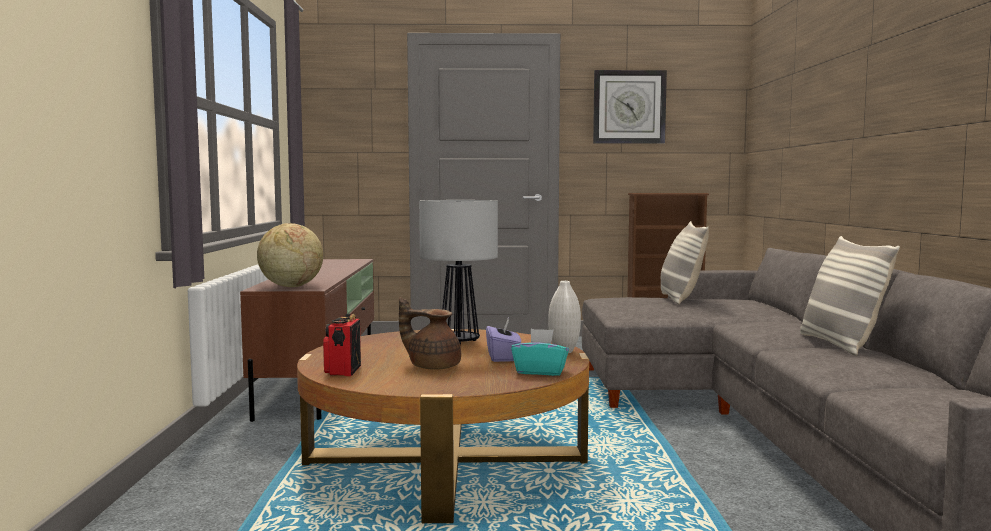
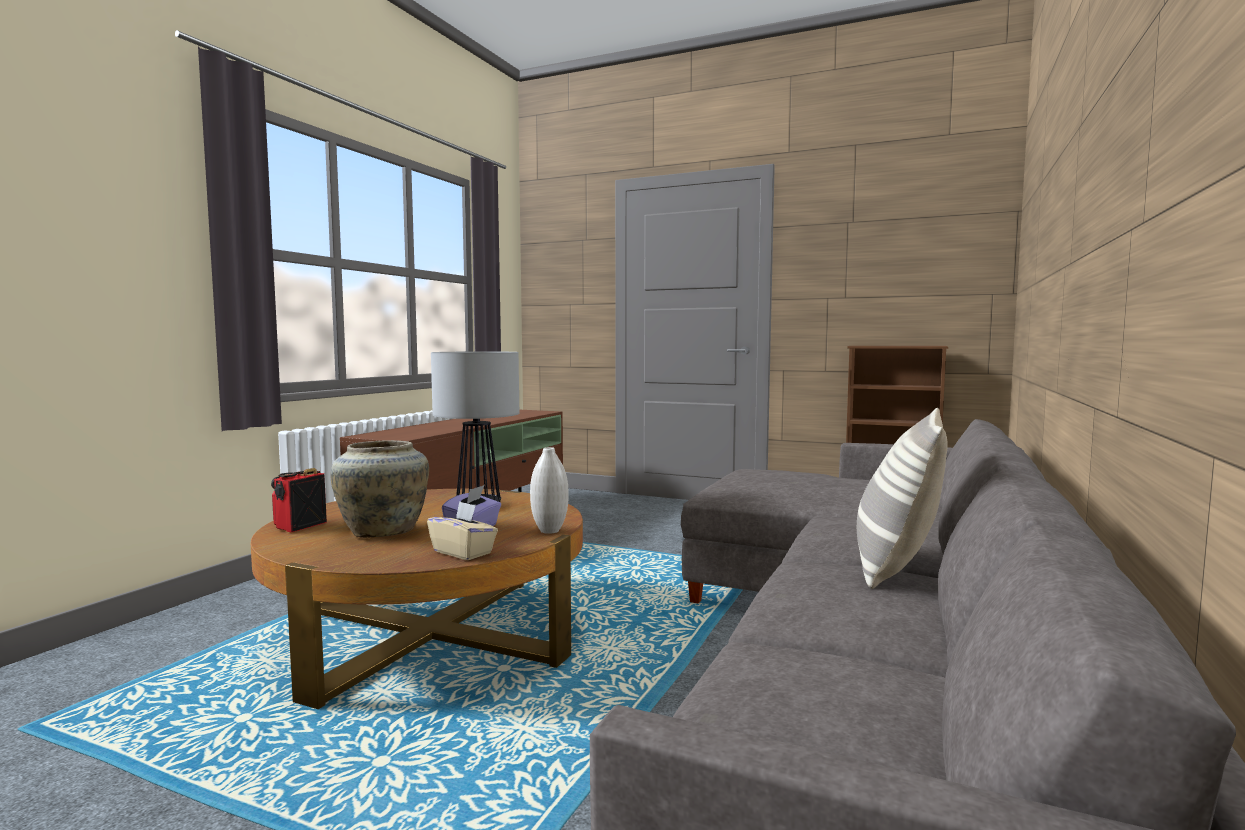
camera: 25 degrees right, 0 degrees up
globe [257,223,323,287] -> none
brown teapot [399,297,461,370] -> beige vase [330,440,429,538]
turquoise tissue box [511,329,569,376] -> beige tissue box [427,501,498,560]
wall clock [593,70,667,144] -> none
pillow [661,221,709,305] -> none

